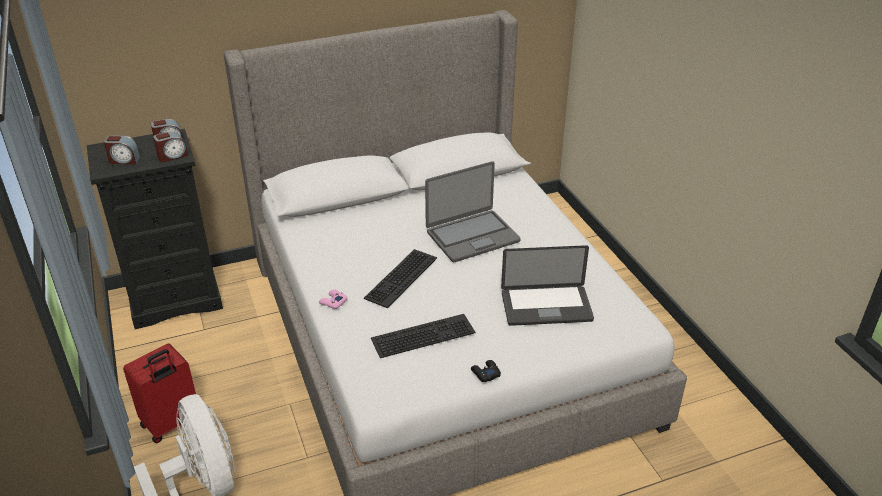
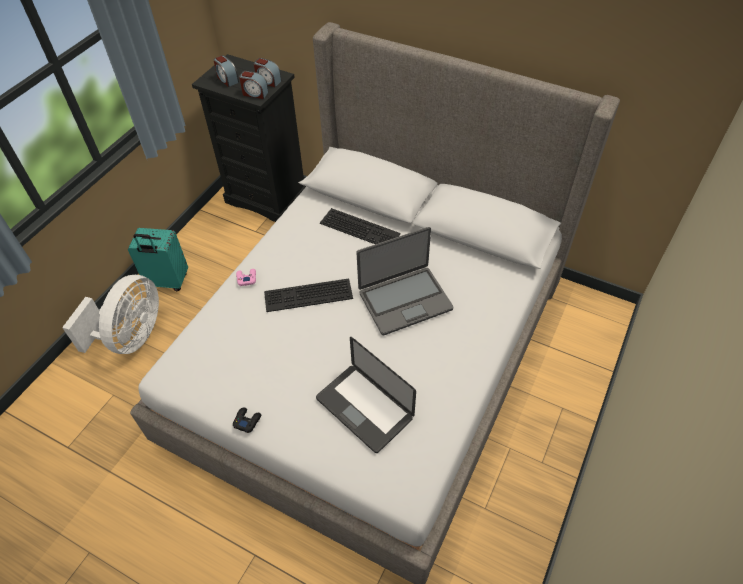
camera: 50 degrees right, 15 degrees up
red suitcase [123,343,196,443] -> turquoise suitcase [128,228,188,291]
keyboard [371,314,475,358] -> keyboard moved to [320,208,401,244]
laptop [425,161,521,262] -> laptop turned 45 degrees counterclockwise [356,227,453,335]

